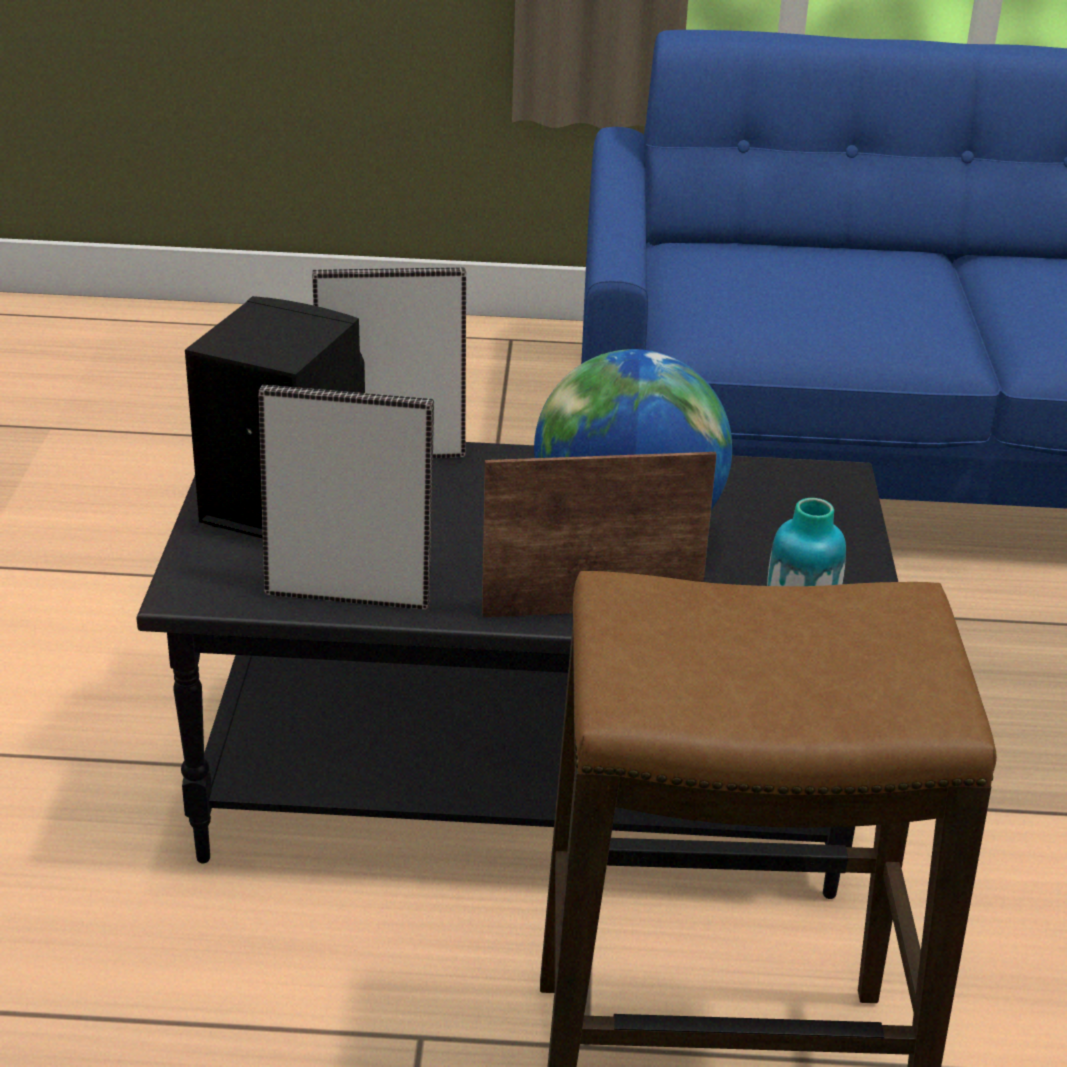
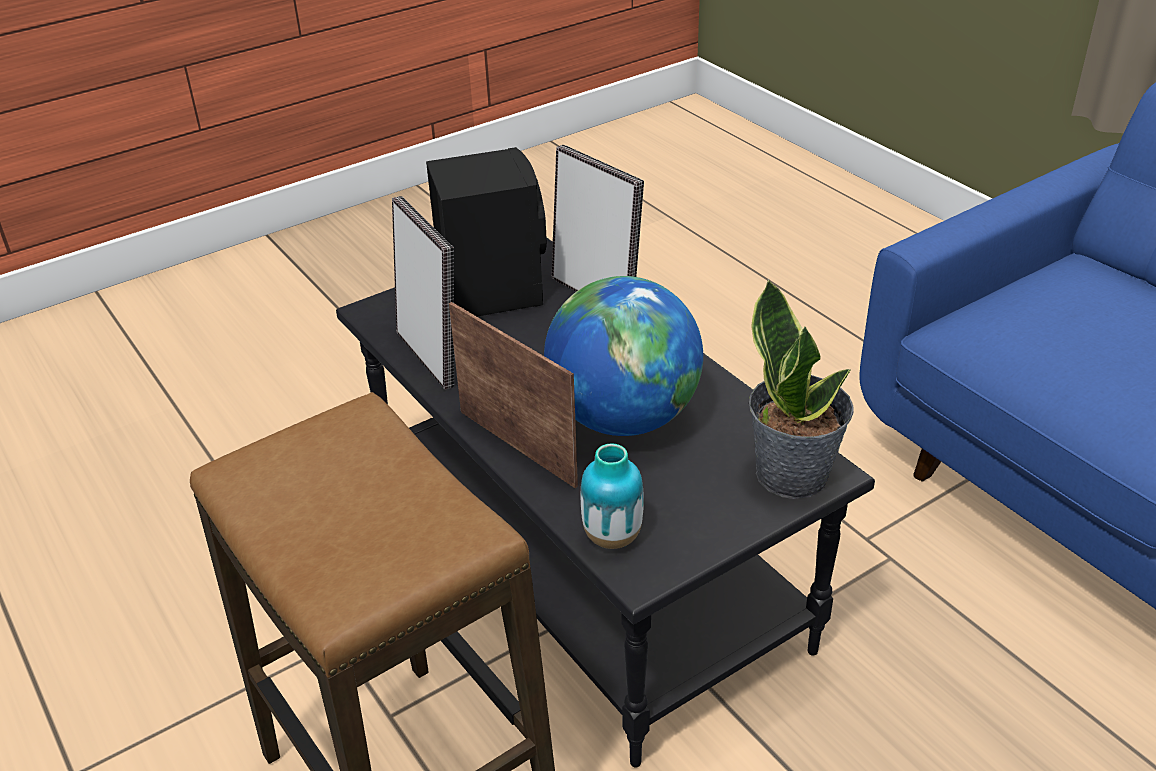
camera: 55 degrees right, 5 degrees up
none -> potted plant [749,279,854,499]

